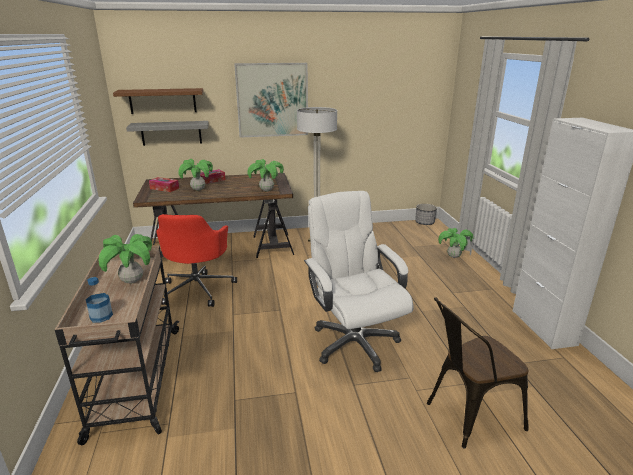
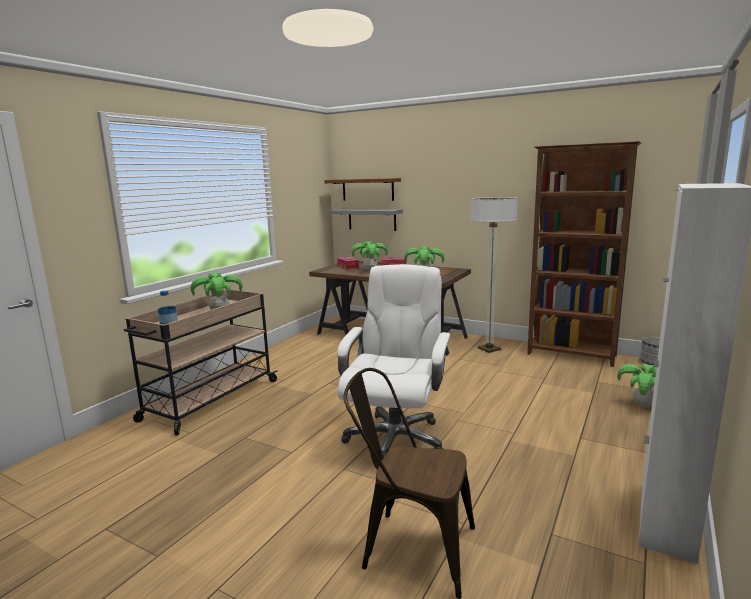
camera: 40 degrees right, 10 degrees down
red office chair [156,214,237,307] -> none
picture [234,63,308,138] -> none
none -> brown bookcase [527,141,641,367]

